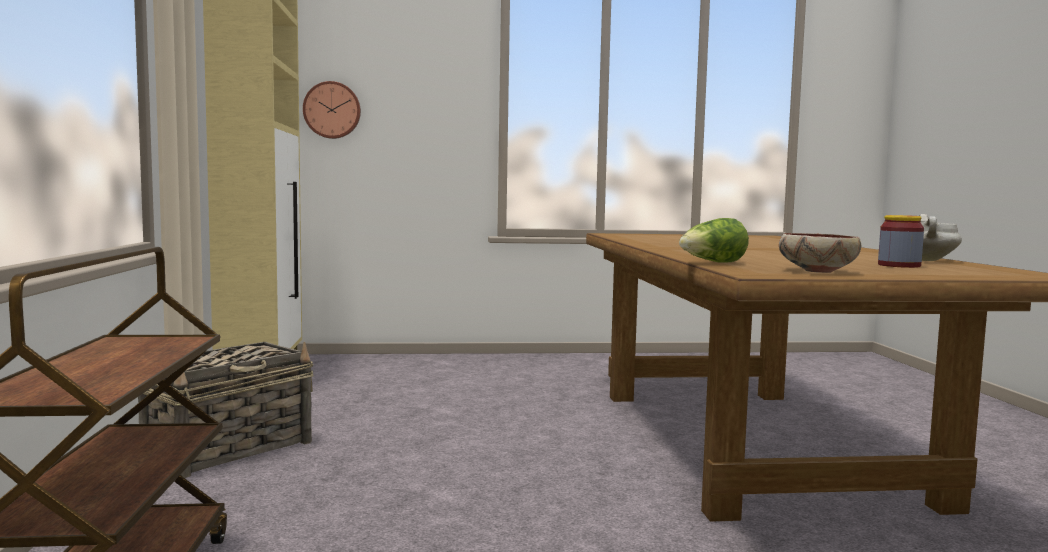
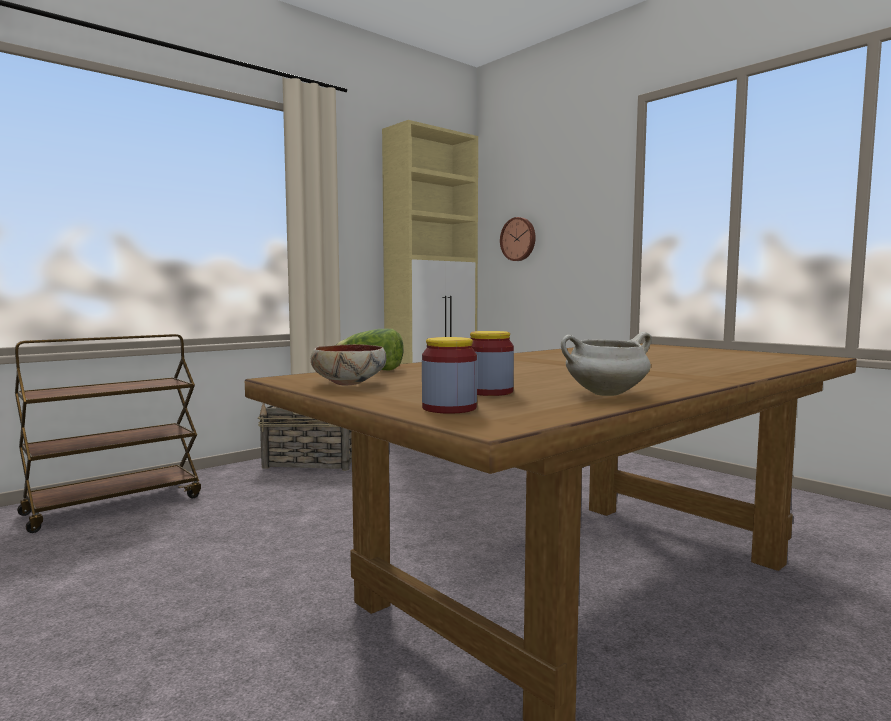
camera: 55 degrees right, 0 degrees up
none -> jar [422,337,477,413]

